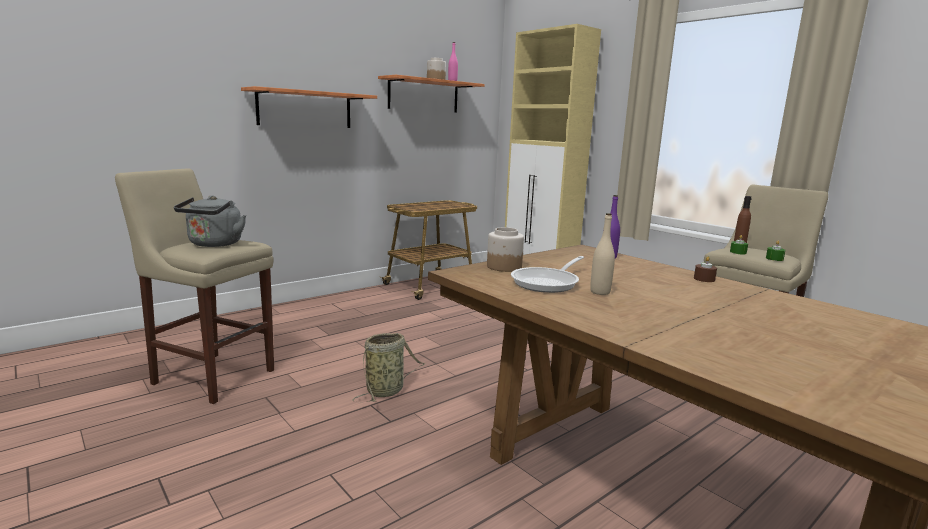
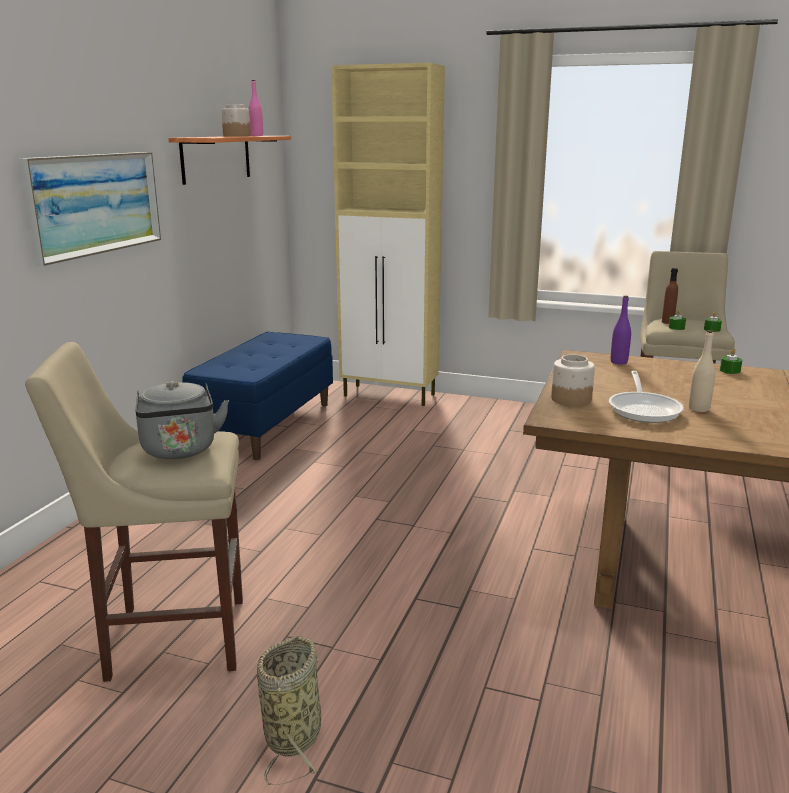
camera: 30 degrees left, 5 degrees up
shelf [241,86,377,128] -> picture [20,152,161,266]
basket [353,333,425,402] -> basket moved to [257,636,321,785]
cart [380,200,477,300] -> blue bench [182,332,333,460]
brown candle [694,256,717,282] -> green candle [720,349,742,374]

